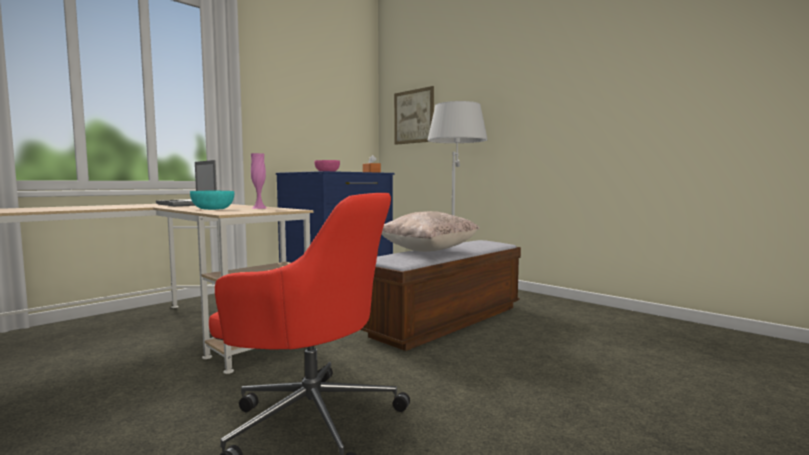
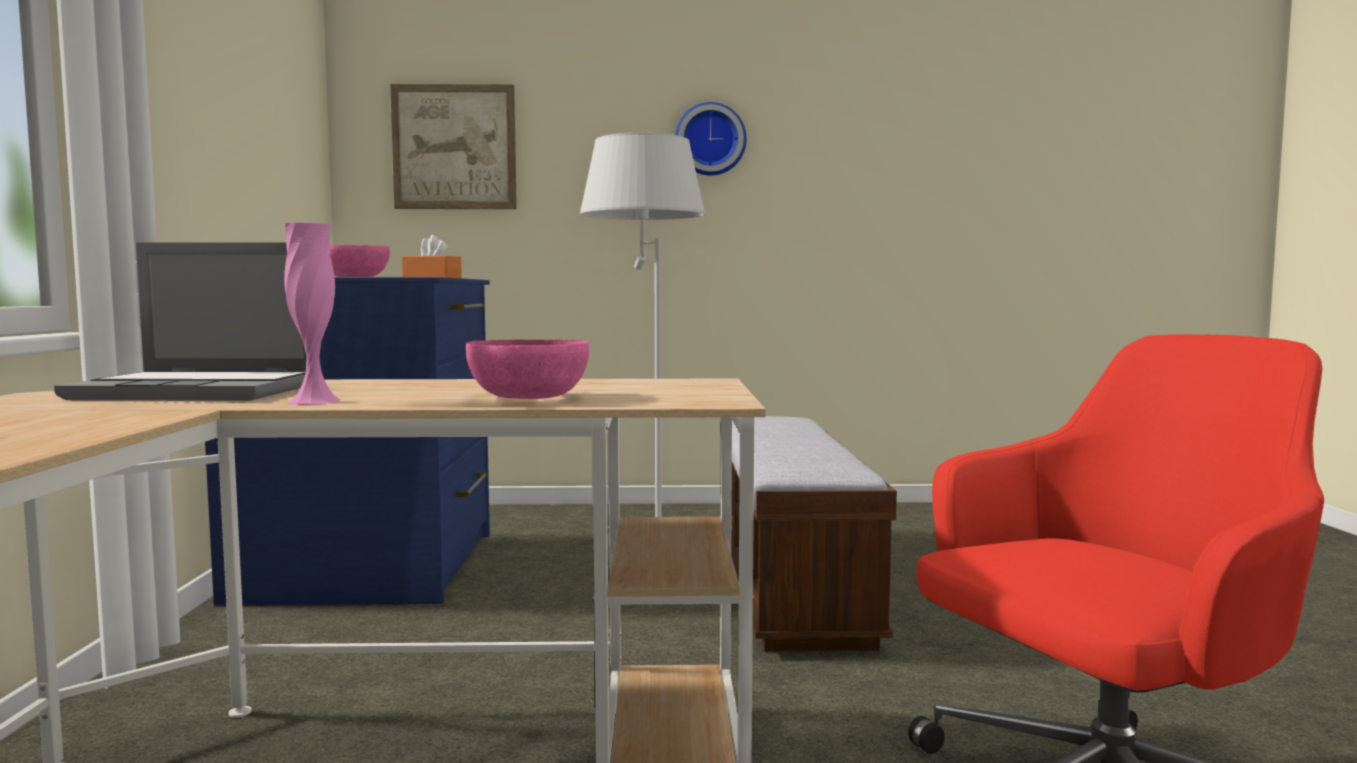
camera: 45 degrees left, 0 degrees up
turquoise bowl [190,190,234,210] -> pink bowl [466,339,589,399]
pink vase [251,153,267,209] -> pink vase moved to [284,223,341,404]
beige pillow [381,211,480,252] -> none
none -> wall clock [675,102,747,176]

